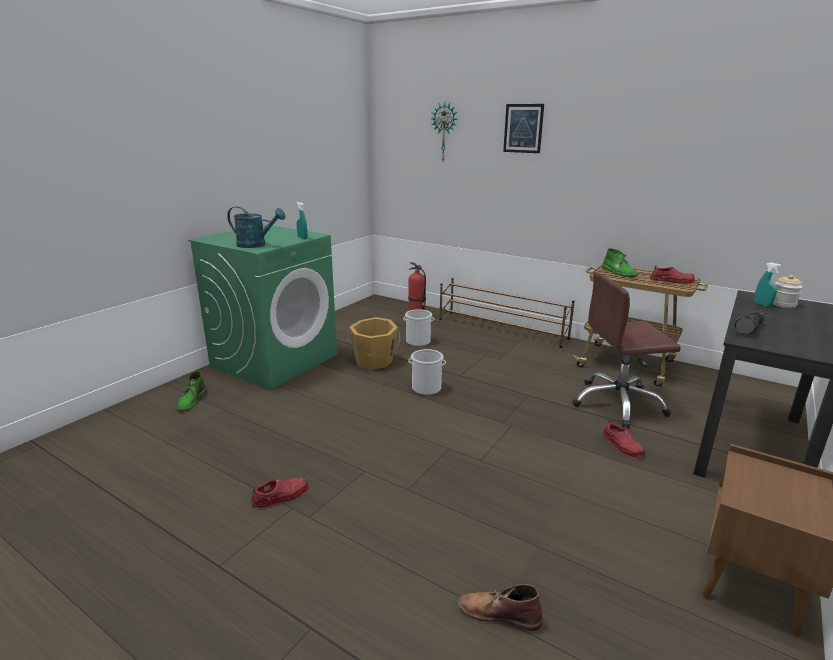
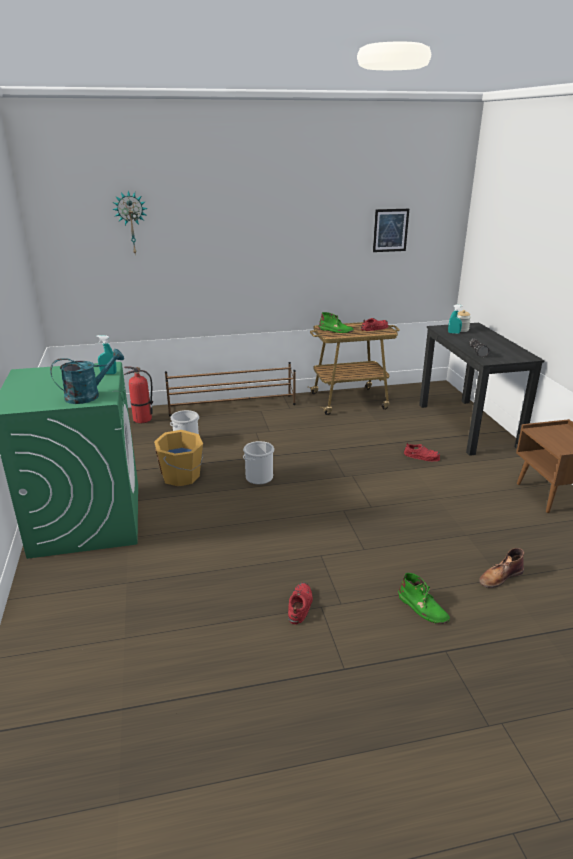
camera: 45 degrees left, 5 degrees up
green boot [176,371,207,411] -> green boot moved to [398,573,450,624]
picture [503,104,544,153] -> picture moved to [373,209,409,252]
brown office chair [572,272,681,428] -> none

